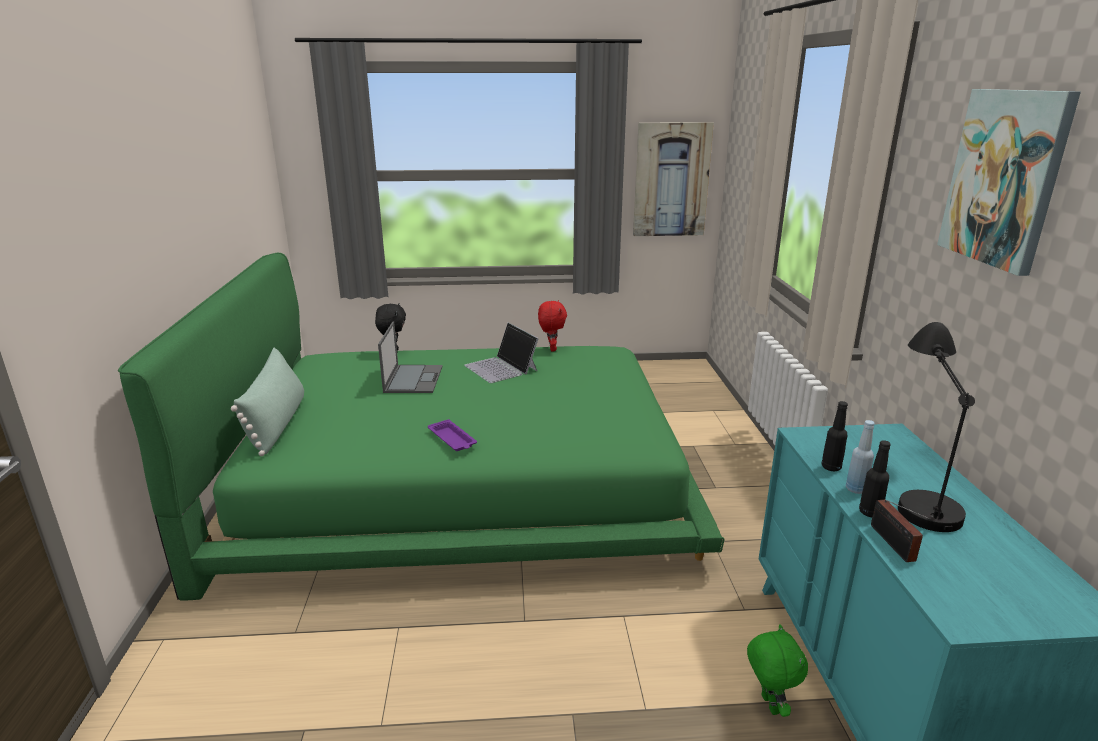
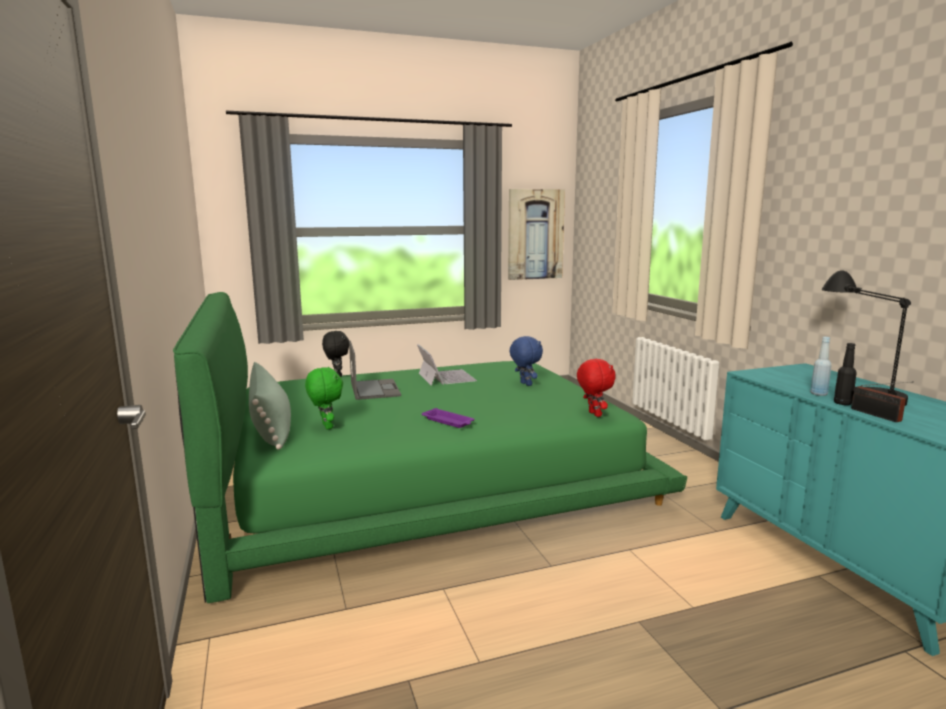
camera: 15 degrees left, 10 degrees down
laptop [464,323,539,383] -> laptop turned 150 degrees counterclockwise [417,344,477,386]
red plush toy [538,300,567,352] -> red plush toy moved to [577,358,616,417]
green plush toy [747,624,808,717] -> green plush toy moved to [305,367,343,430]
black bottle [821,401,848,472] -> none
picture [937,89,1081,276] -> none
none -> blue plush toy [510,336,543,386]

